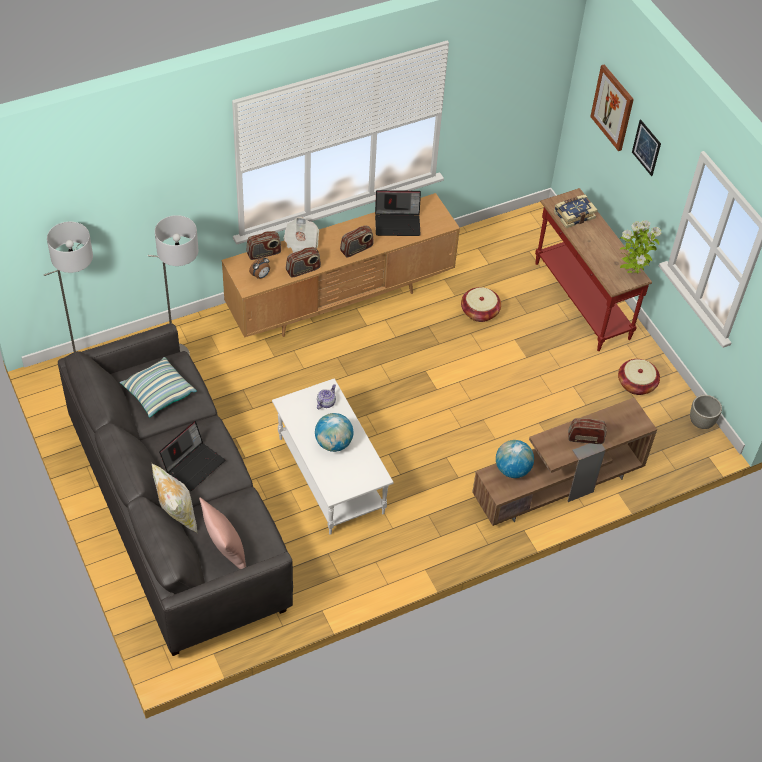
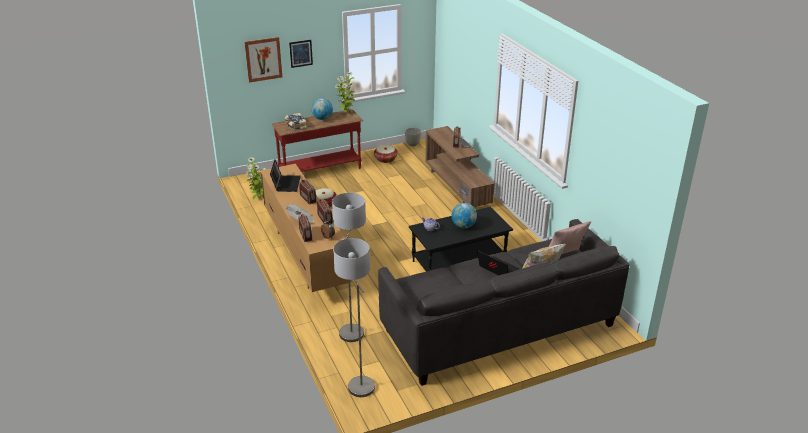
camera: 85 degrees left, 20 degrees down
pillow [120,357,197,417] -> none
white coffee table [272,378,394,535] -> black coffee table [409,207,513,271]
globe [496,440,534,478] -> globe moved to [311,98,333,120]
none -> potted plant [246,157,266,199]

